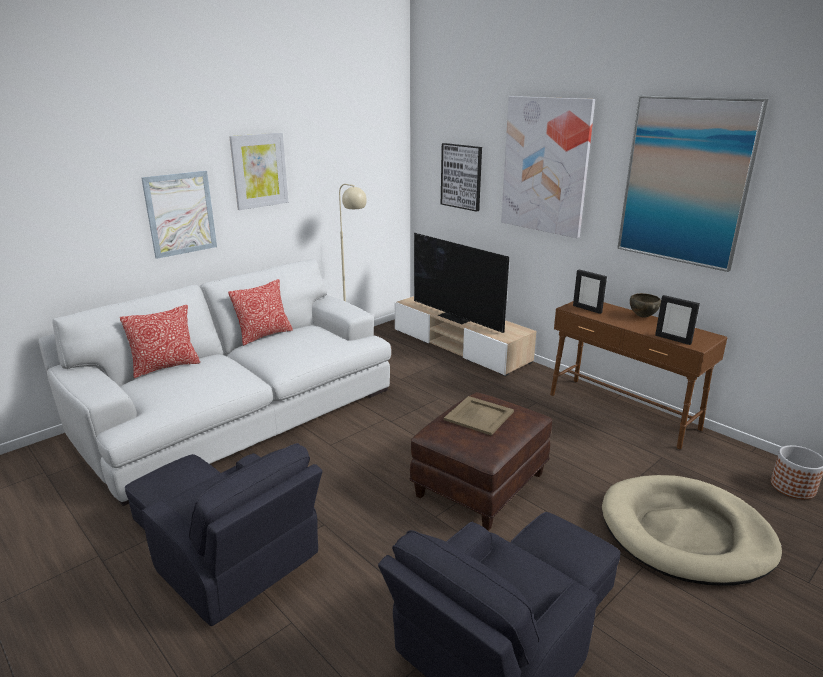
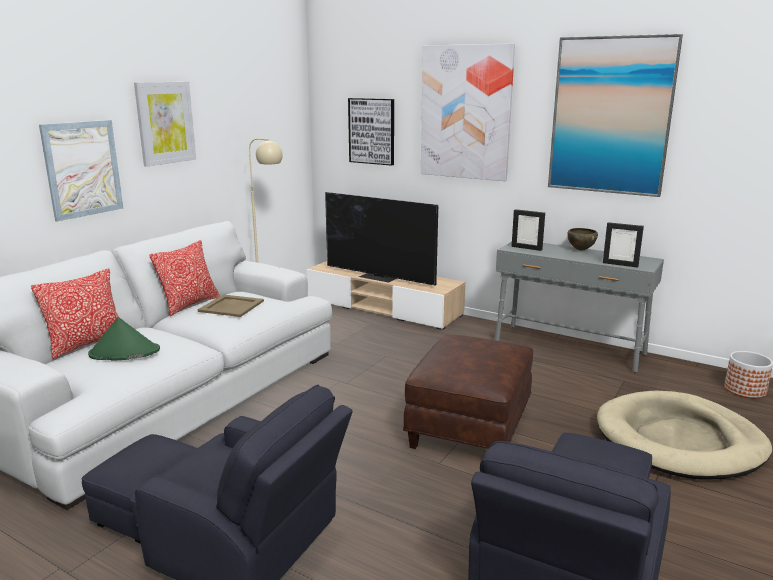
camera: 15 degrees left, 5 degrees down
beige tray [444,396,514,436] -> beige tray moved to [198,294,264,317]
brown console table [550,301,727,449] -> grey console table [495,242,664,372]
none -> green hat [88,317,160,360]

